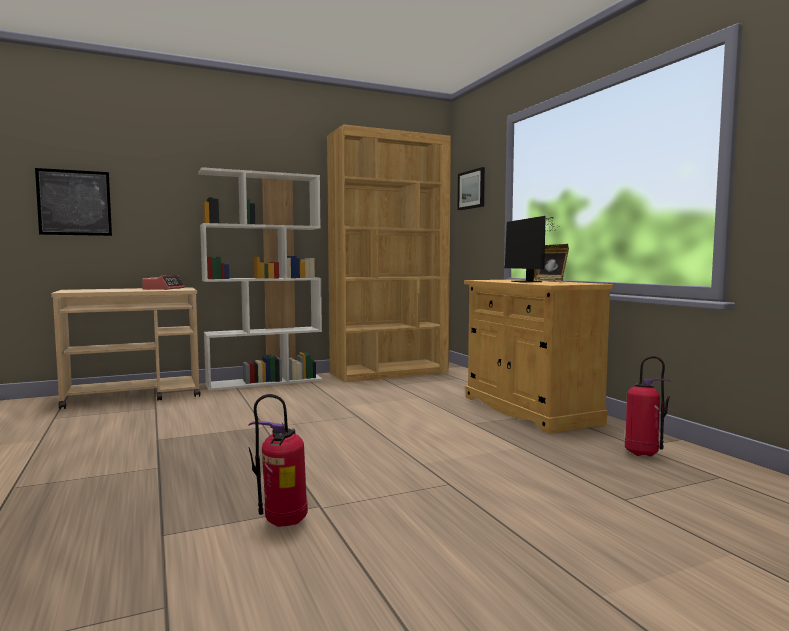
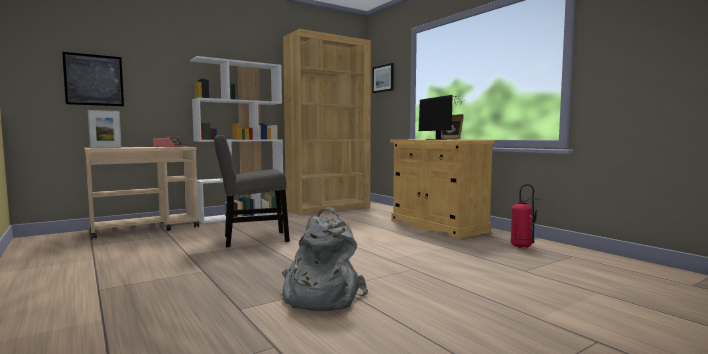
camera: 10 degrees left, 0 degrees up
fire extinguisher [248,394,308,527] -> grey backpack [282,207,368,311]
none -> picture frame [88,110,122,149]
none -> grey chair [214,135,290,247]

